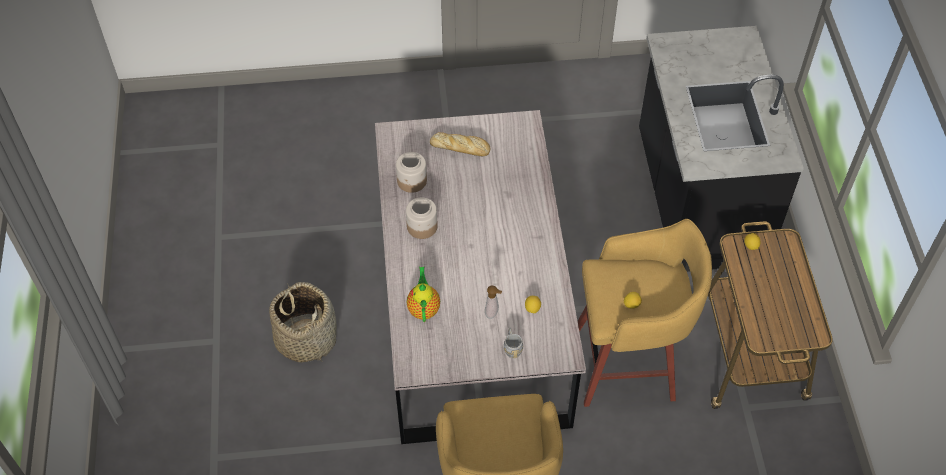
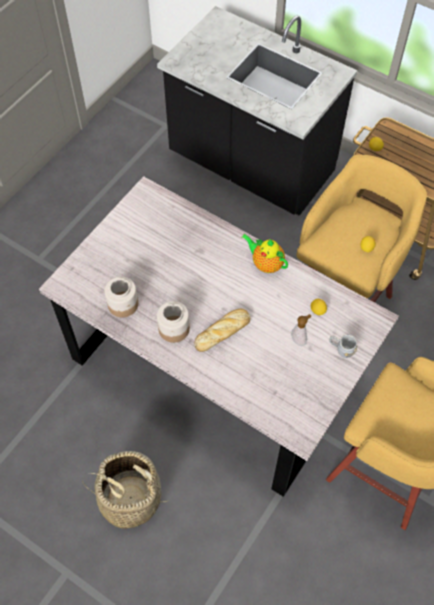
camera: 50 degrees left, 5 degrees up
teapot [407,267,440,322] -> teapot moved to [242,234,288,273]
bread [430,132,490,156] -> bread moved to [194,309,250,352]

